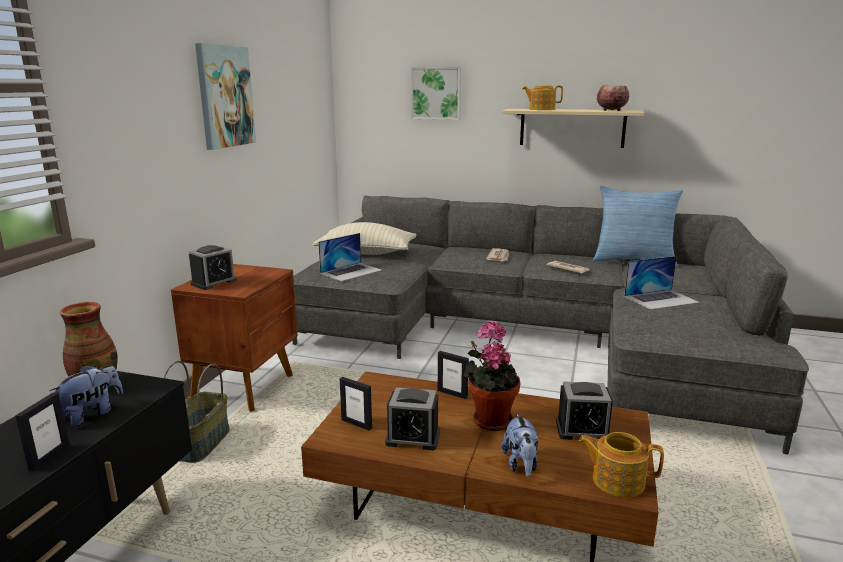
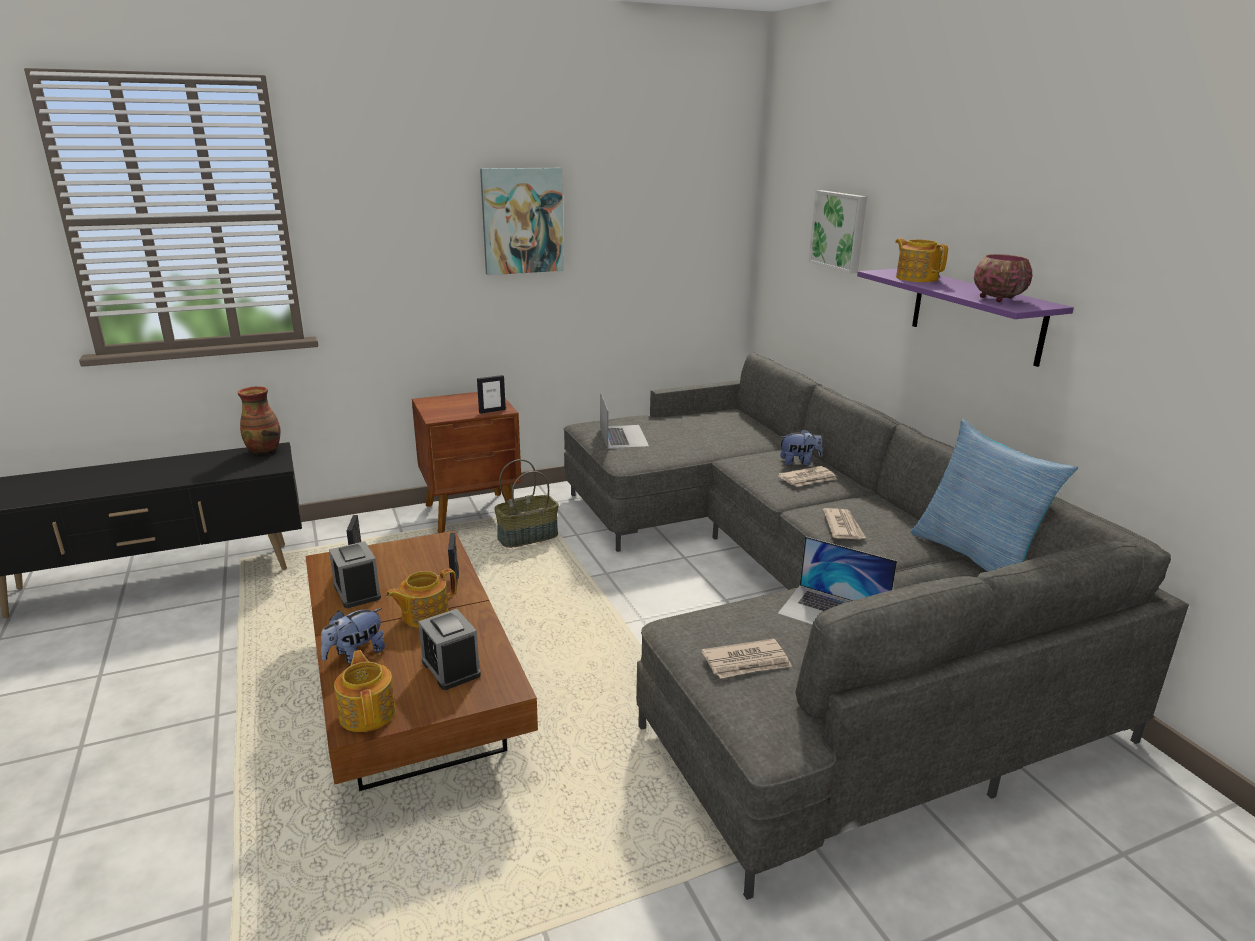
camera: 50 degrees right, 5 degrees up
picture frame [15,392,70,472] -> picture frame moved to [477,375,506,414]
plush toy [49,365,123,426] -> plush toy moved to [780,429,823,466]
basket [163,361,230,463] -> basket moved to [494,459,559,548]
alarm clock [189,245,237,290] -> none
beige pillow [313,222,416,255] -> none
laptop [318,233,382,281] -> laptop turned 105 degrees counterclockwise [600,391,649,449]
potted plant [463,321,520,431] -> teapot [386,568,457,628]
beige shelf [502,109,644,148] -> purple shelf [857,269,1074,367]
none -> newspaper [701,638,792,679]

